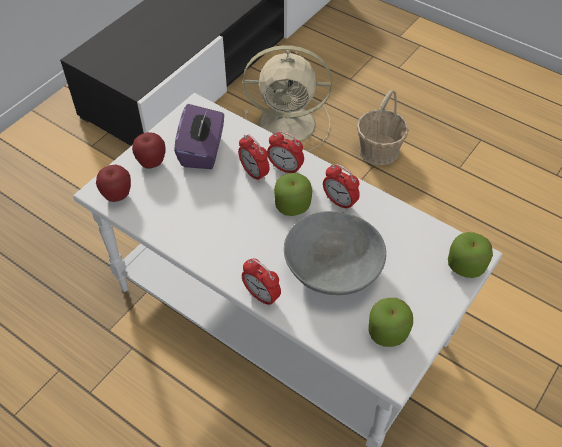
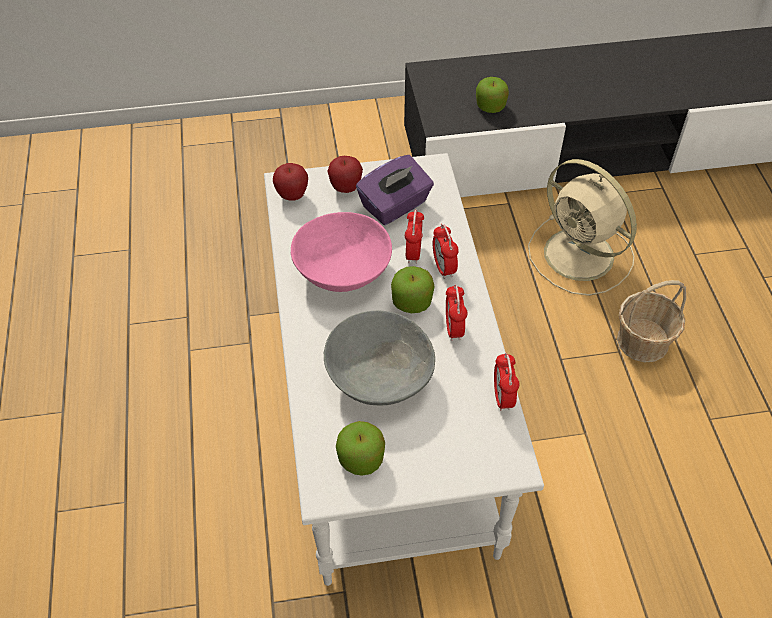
camera: 45 degrees right, 0 degrees up
alarm clock [242,259,281,307] -> alarm clock moved to [494,353,520,411]
apple [448,232,493,278] -> apple moved to [476,77,509,113]
none -> pink bowl [291,212,392,292]

